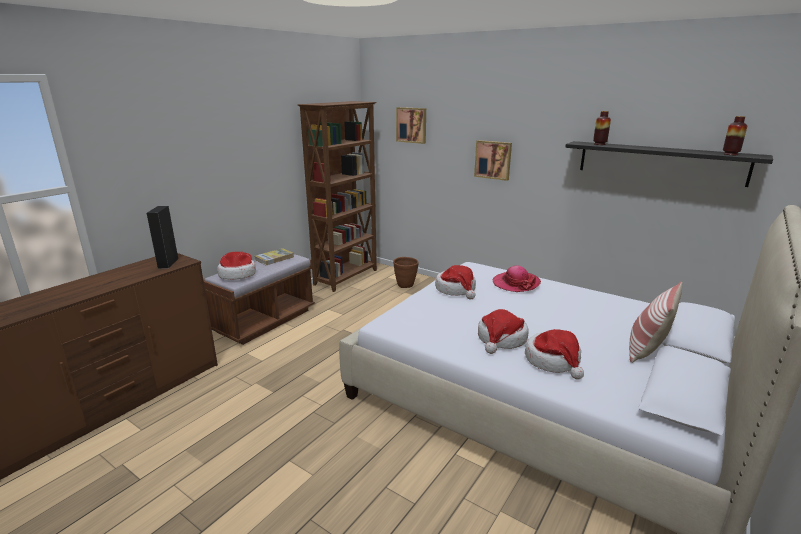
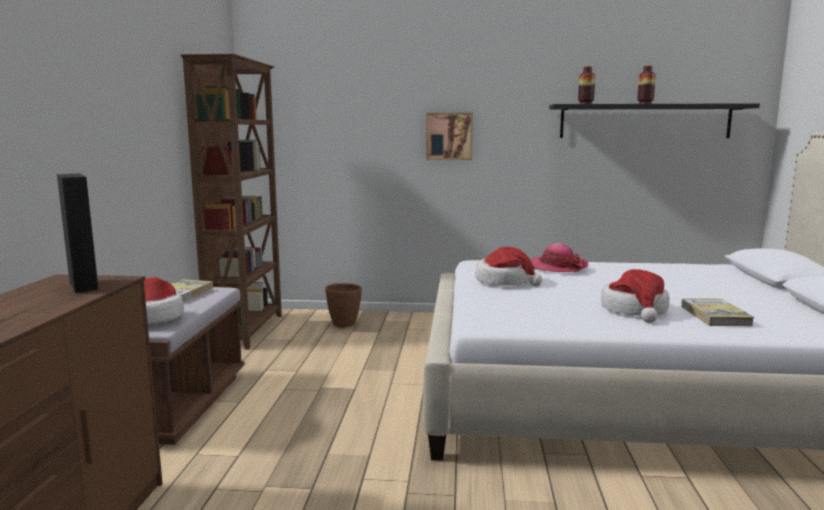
camera: 30 degrees left, 10 degrees down
picture [396,107,426,144] -> none
hat [525,329,584,379] -> book [681,298,754,326]
pillow [629,282,683,363] -> none
vase [723,116,747,155] -> vase moved to [637,66,656,104]

